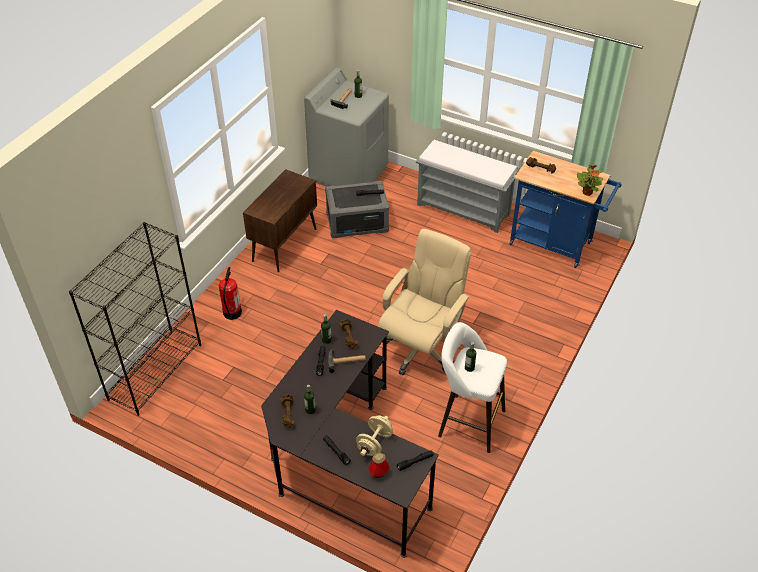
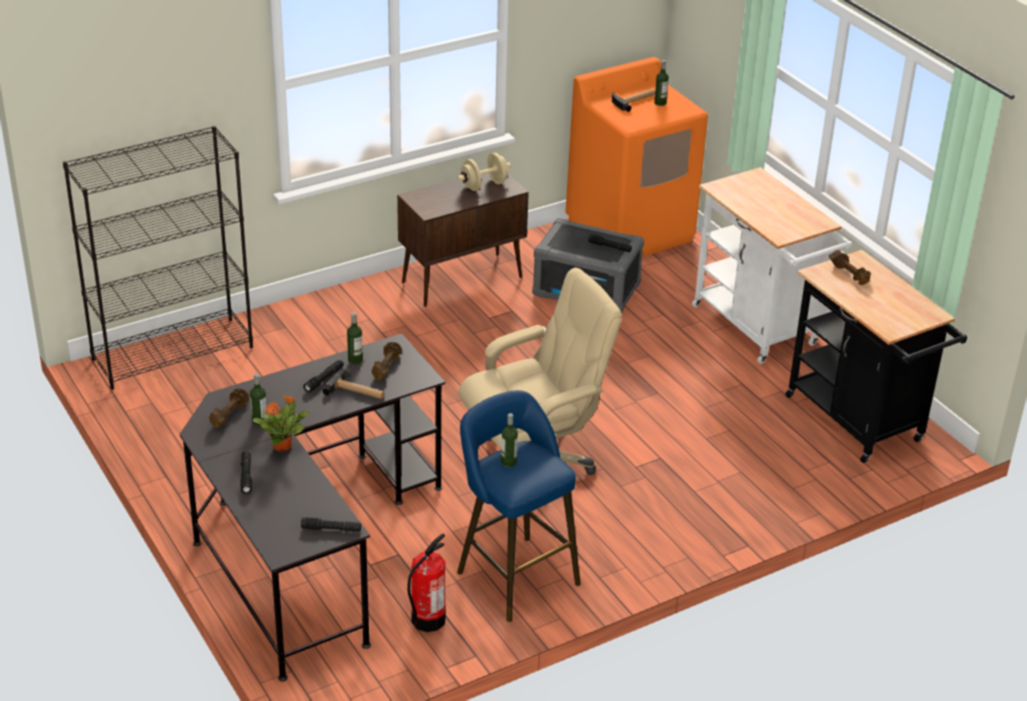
camera: 30 degrees right, 10 degrees down
fire extinguisher [219,267,242,320] -> fire extinguisher moved to [407,534,446,632]
grey washing machine [304,67,389,187] -> orange washing machine [565,57,708,257]
beige dumbbell [356,415,393,456] -> beige dumbbell moved to [457,153,511,191]
bottle [368,453,390,478] -> none
grey bench [416,140,520,233] -> white cart [692,167,852,364]
white stool [438,322,507,453] -> blue stool [457,390,581,622]
blue cart [510,151,622,268] -> black cart [785,250,967,463]
potted plant [577,165,603,196] -> potted plant moved to [253,395,310,452]

